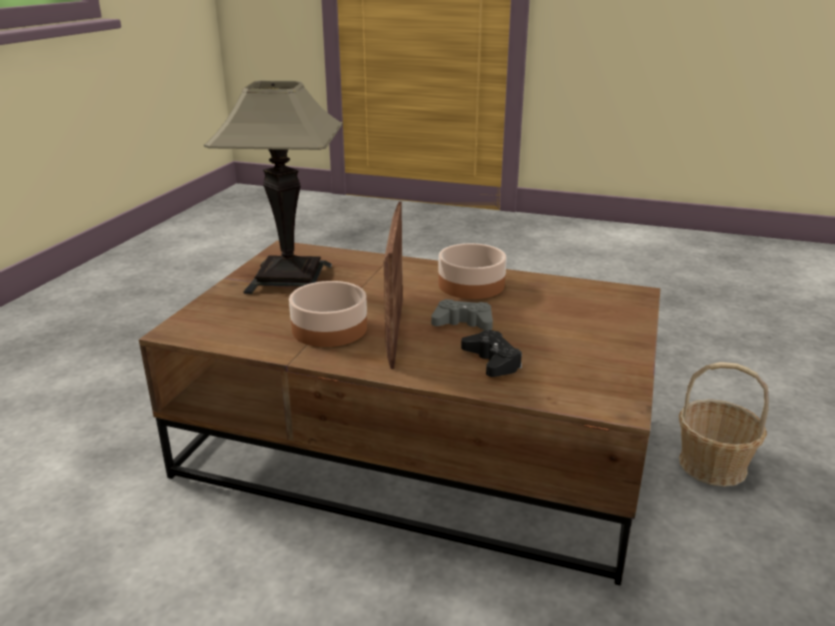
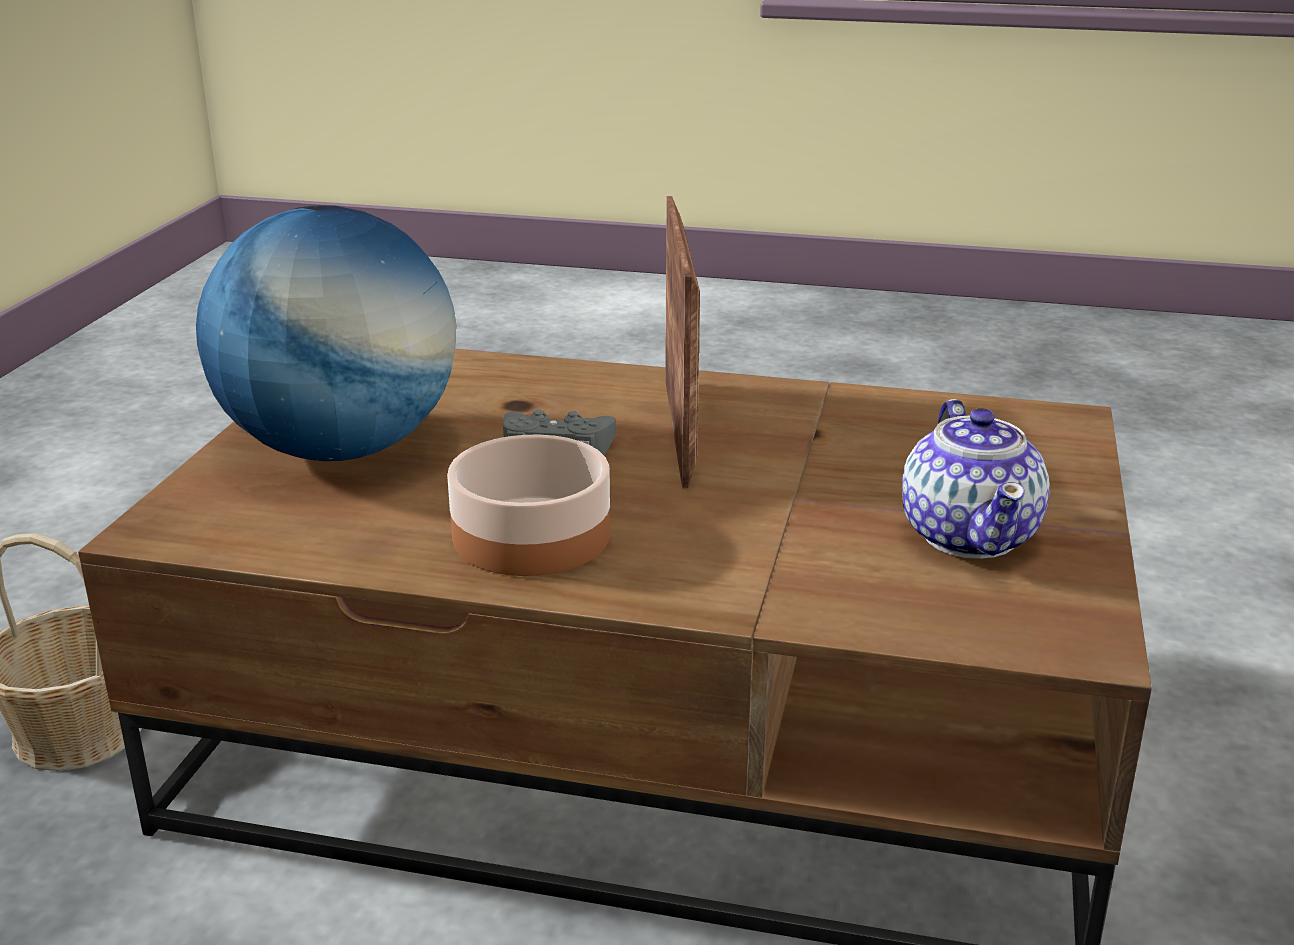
camera: 175 degrees right, 0 degrees up
table lamp [204,81,343,294] -> teapot [902,399,1050,559]
bowl [289,281,367,347] -> none
black game controller [461,330,522,377] -> none
none -> globe [196,205,456,461]

